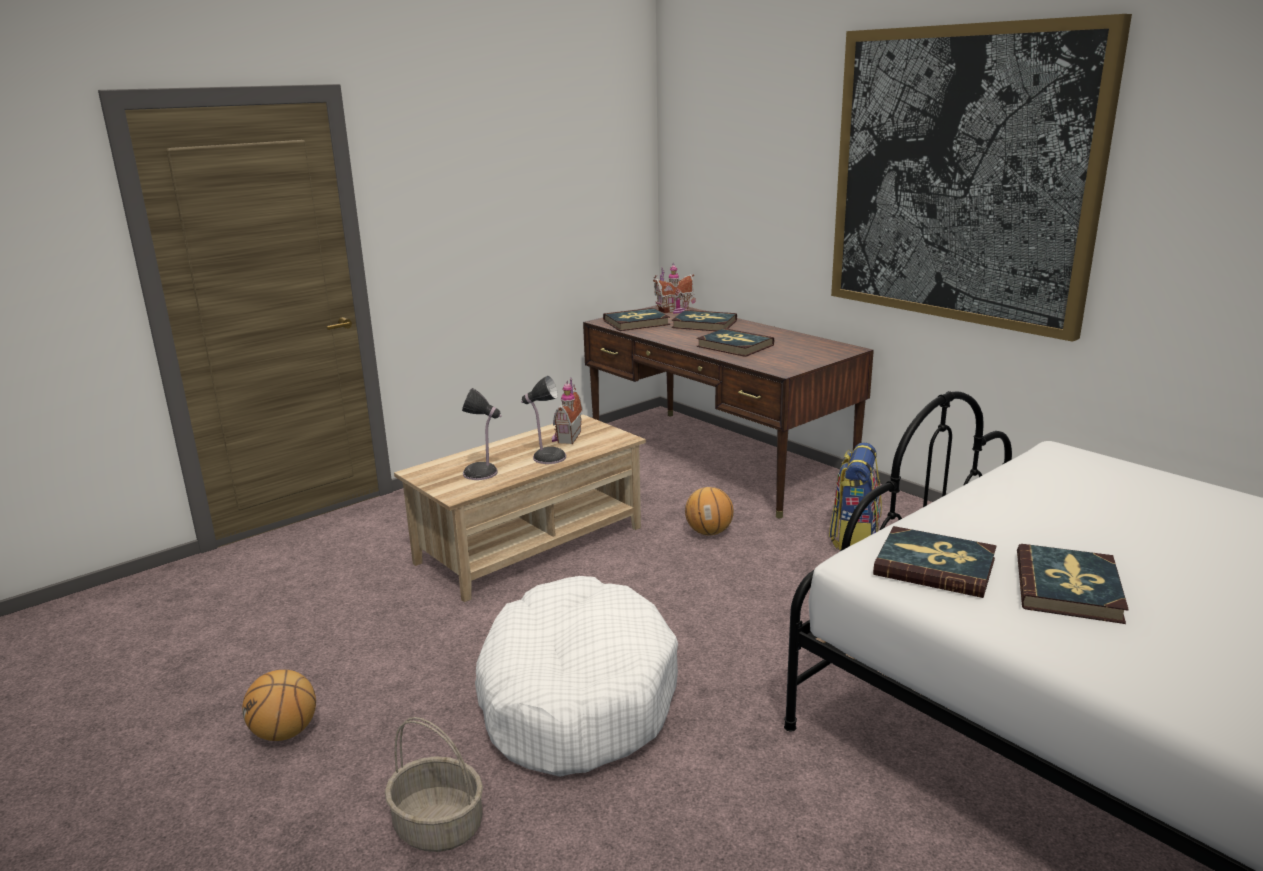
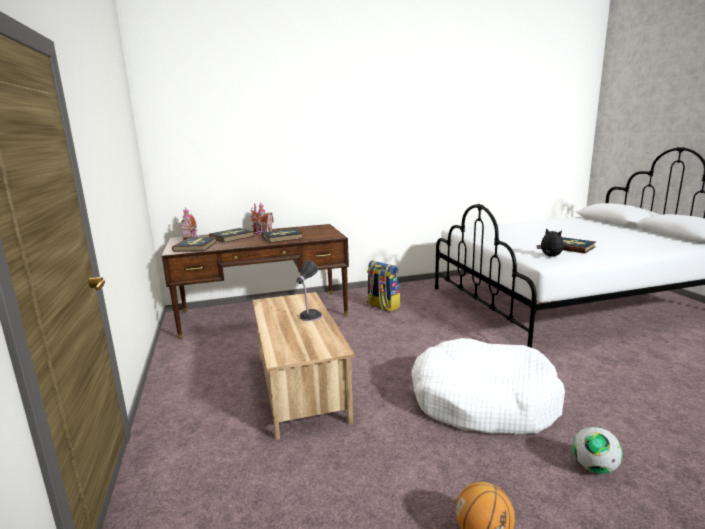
camera: 65 degrees left, 5 degrees down
basket [385,717,483,852] -> football [573,427,623,474]
table lamp [462,388,502,480] -> none
toy house [552,378,583,444] -> toy house moved to [251,203,274,235]
basketball [685,487,734,536] -> none
picture [831,14,1132,342] -> none
book [873,526,997,598] -> plush toy [537,228,564,257]

